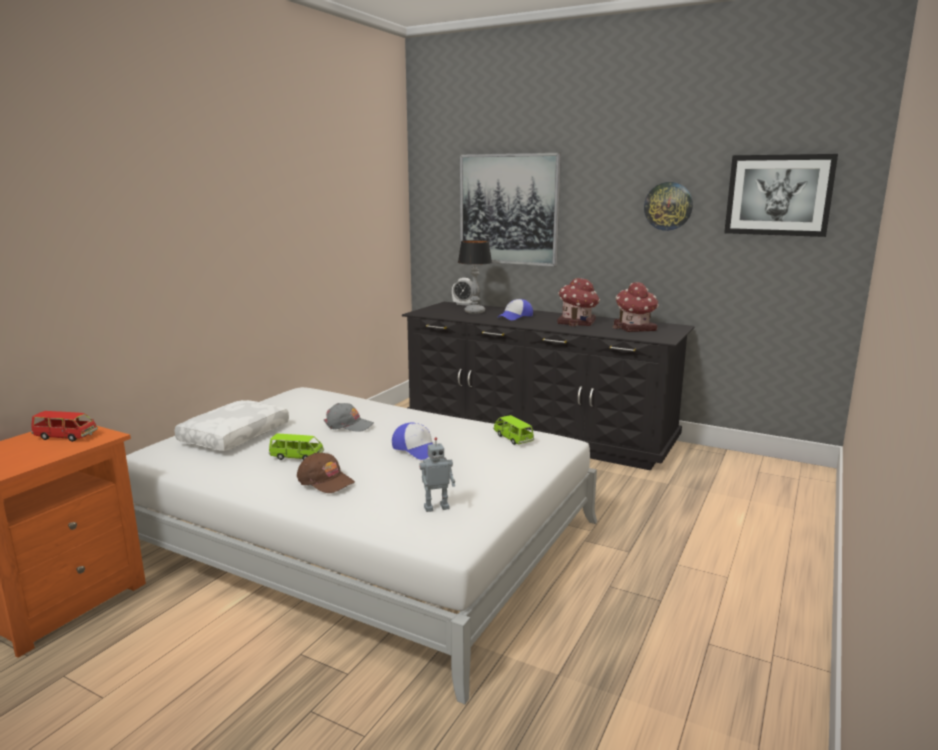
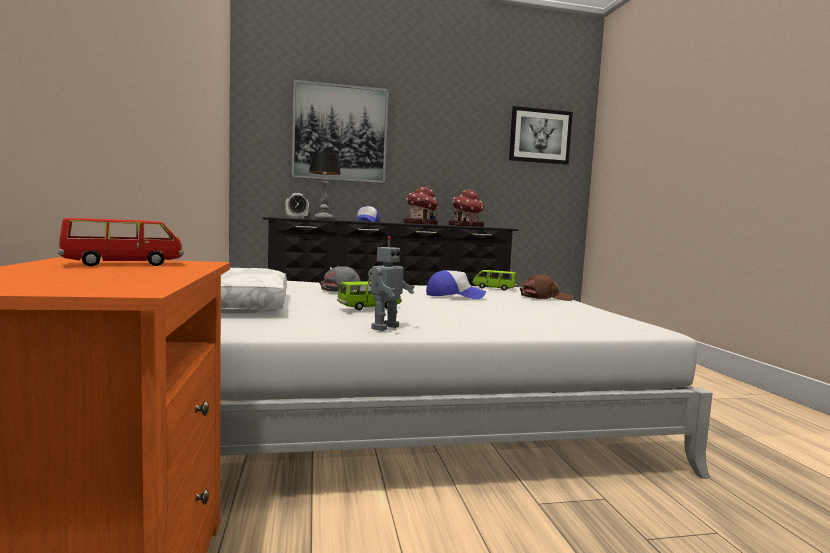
camera: 40 degrees left, 10 degrees down
brown cap [297,453,355,493] -> brown cap moved to [520,274,574,301]
toy robot [419,437,455,512] -> toy robot moved to [368,236,415,331]
wall clock [644,182,693,231] -> none

